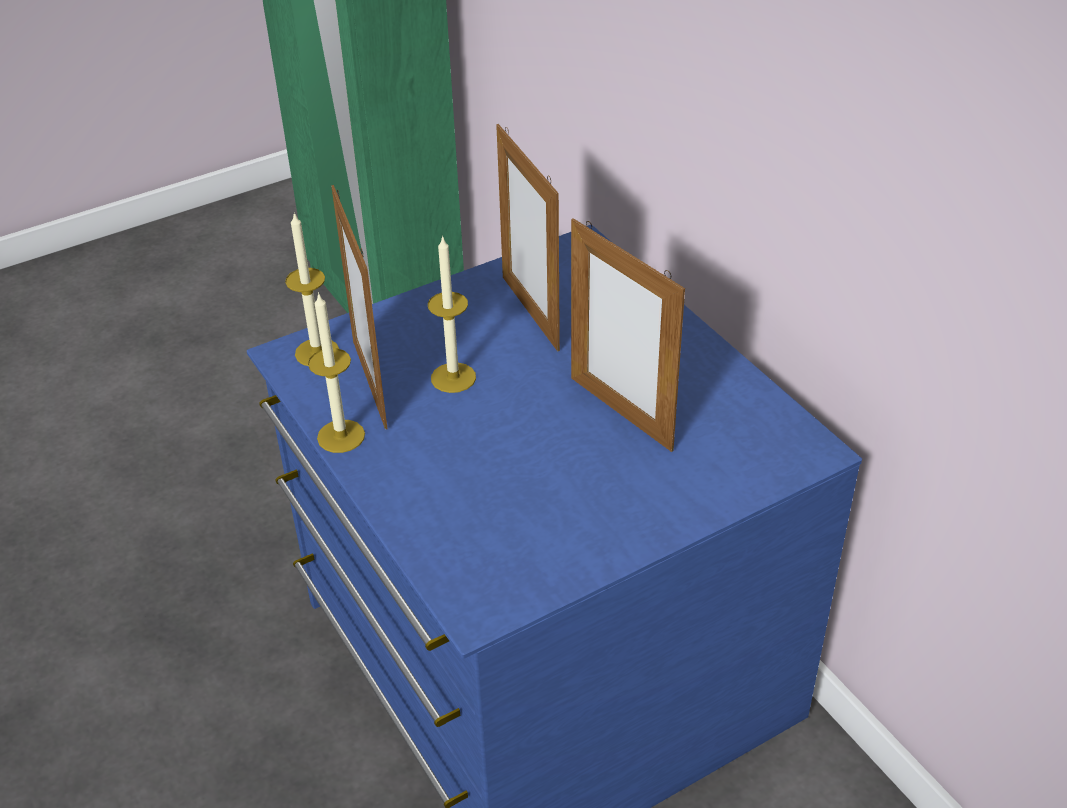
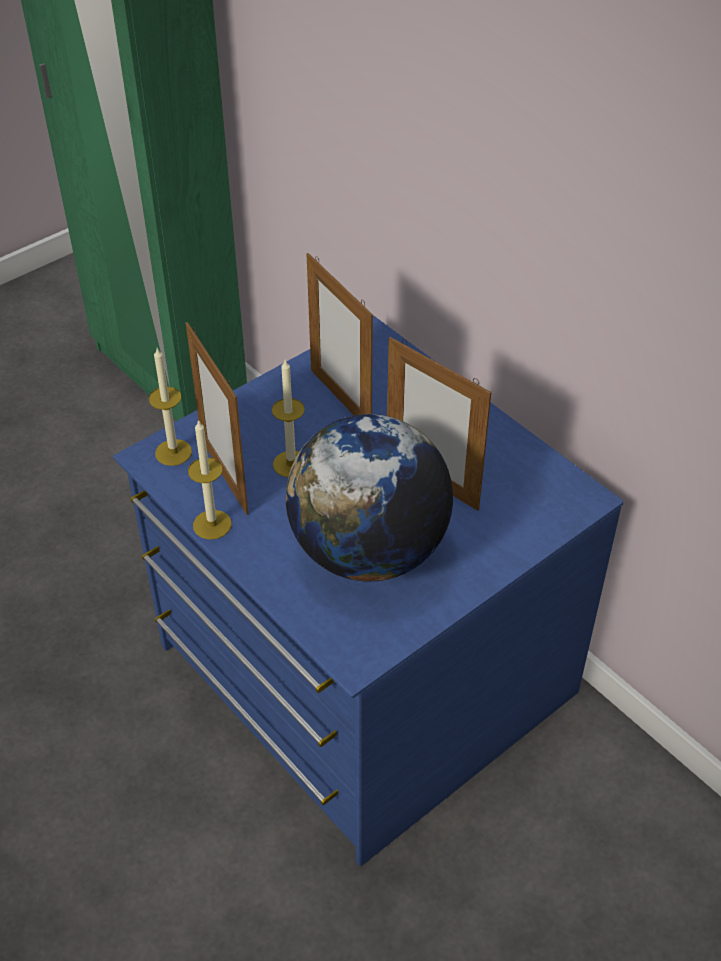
camera: 10 degrees left, 5 degrees up
none -> globe [286,414,453,582]

